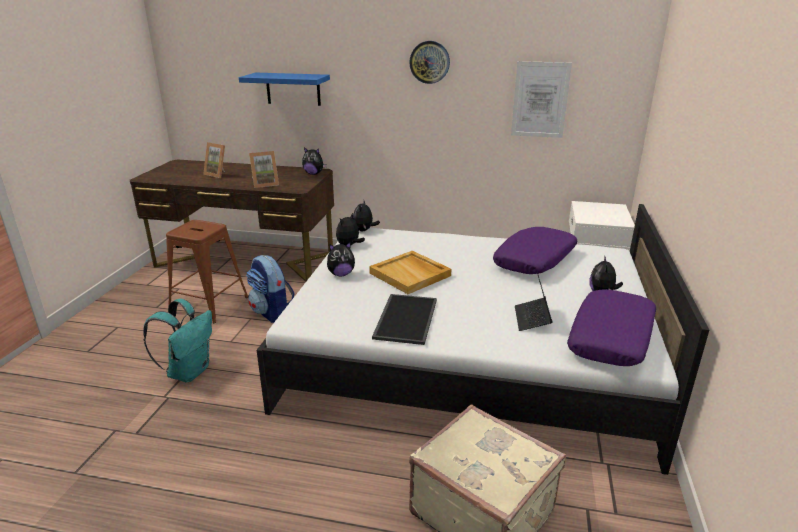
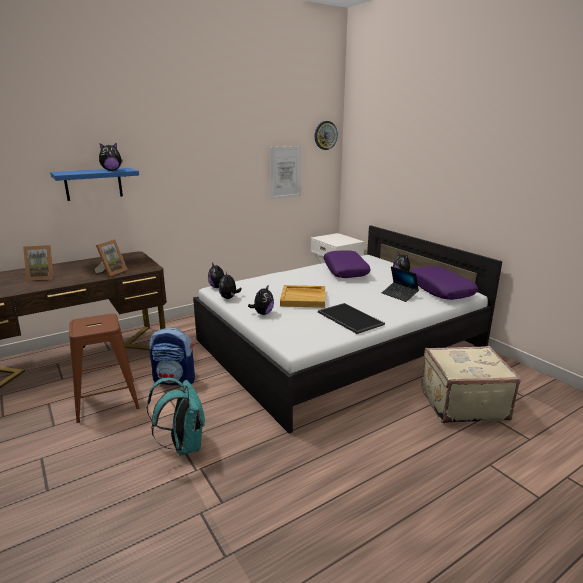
camera: 45 degrees left, 5 degrees down
plush toy [302,147,327,175] -> plush toy moved to [99,143,122,171]
wall clock [409,41,450,84] -> wall clock moved to [315,121,338,150]

